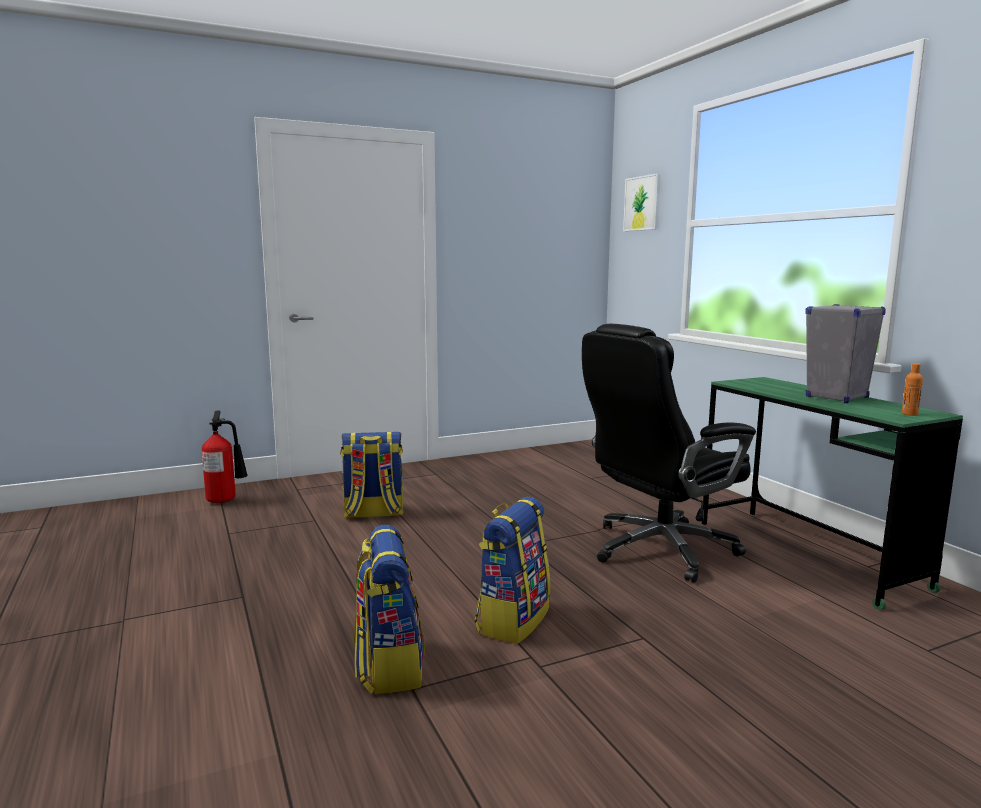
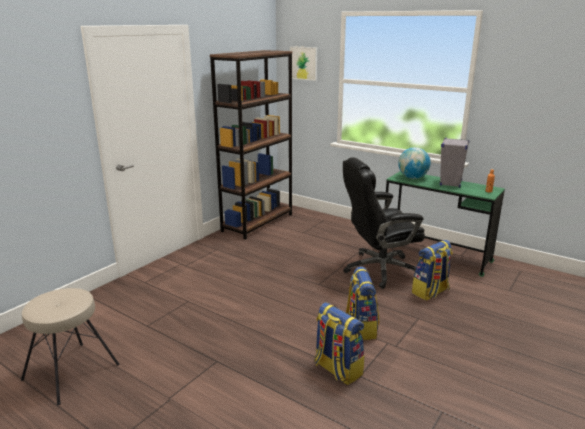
camera: 30 degrees left, 10 degrees up
fire extinguisher [202,410,248,503] -> none
backpack [340,432,404,518] -> backpack moved to [412,240,453,301]
black office chair [582,324,756,583] -> black office chair turned 45 degrees clockwise [343,157,425,289]
none -> beige stool [21,288,120,405]
none -> brown bookcase [210,50,292,240]
none -> globe [398,147,431,179]

